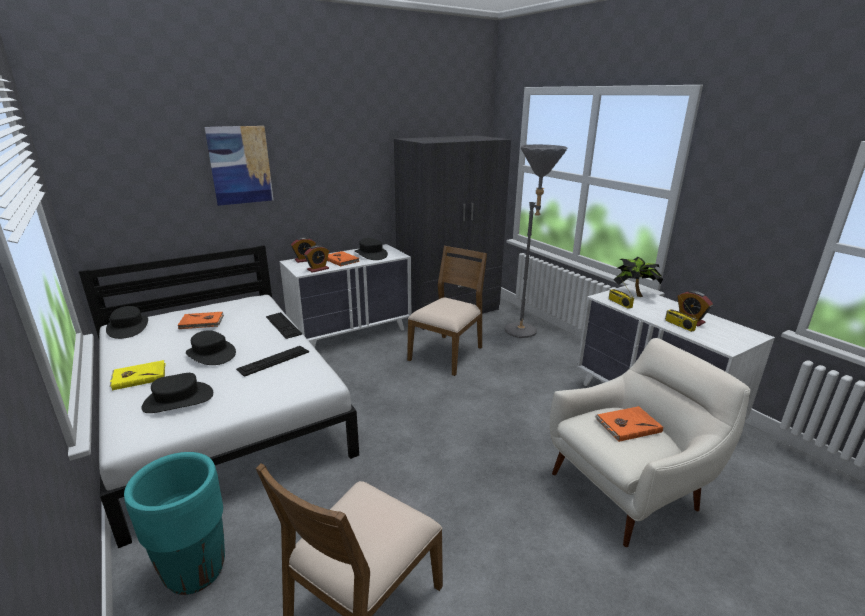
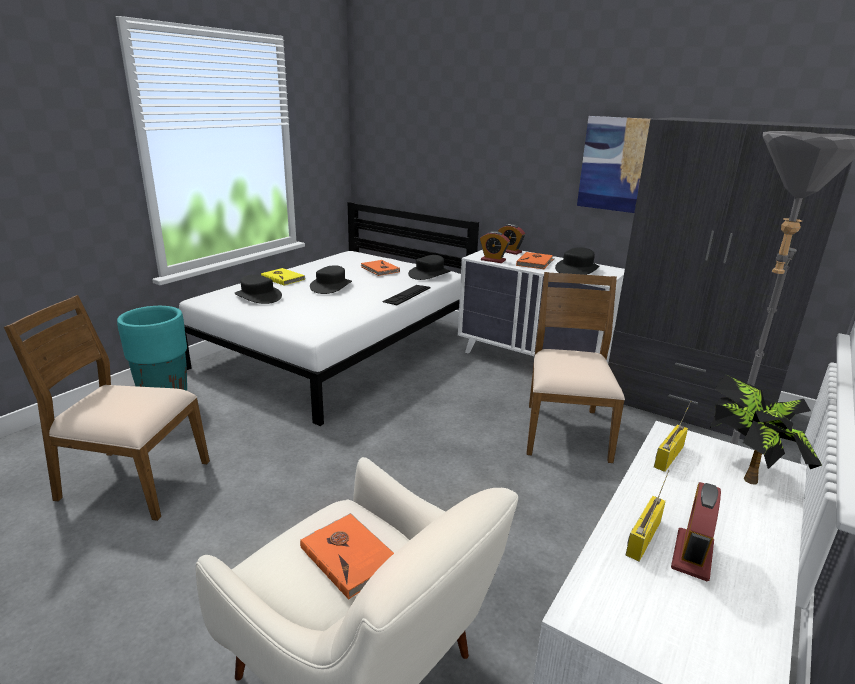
camera: 65 degrees right, 0 degrees up
black hat [106,306,148,339] -> black hat moved to [408,255,450,280]
picture [204,126,273,206] -> picture moved to [577,116,650,213]
keyboard [236,346,309,377] -> none
brown chair [407,246,487,376] -> brown chair turned 90 degrees counterclockwise [527,272,625,463]

